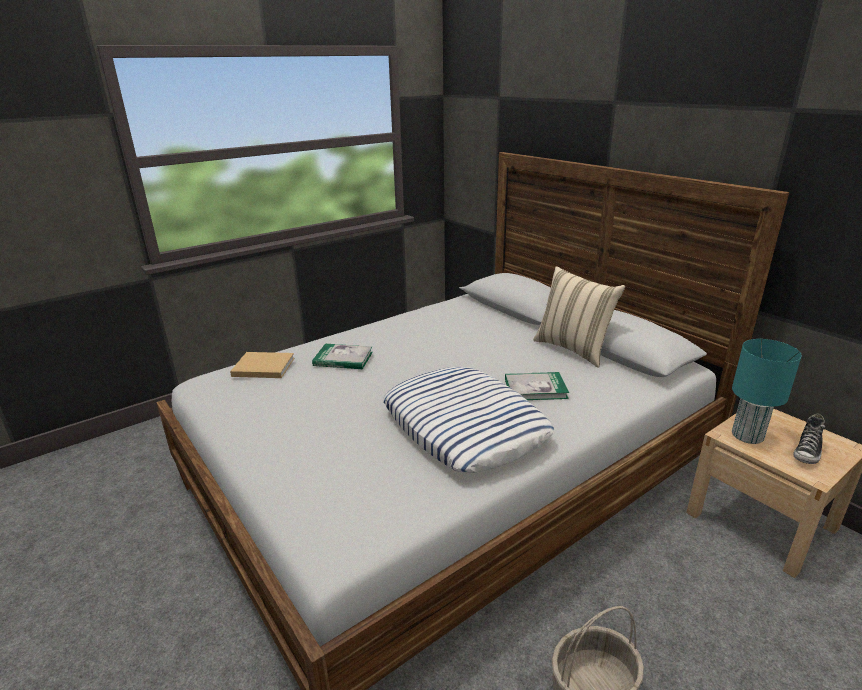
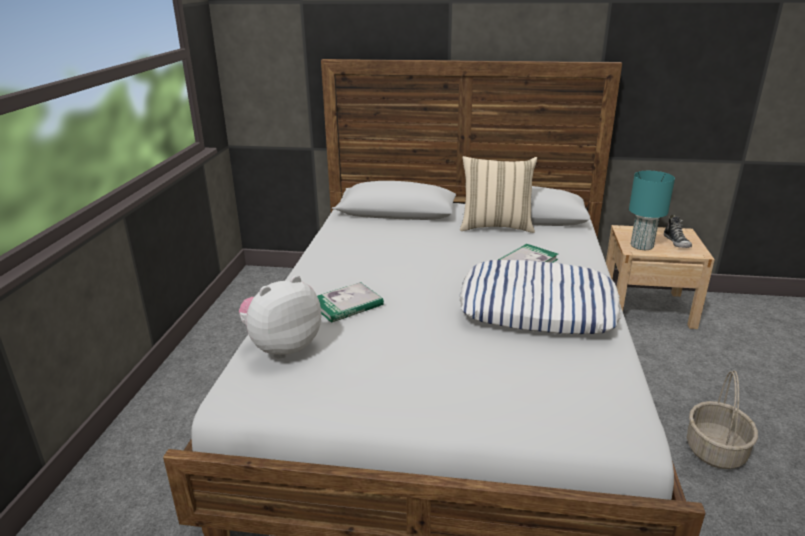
camera: 45 degrees left, 0 degrees up
beige book [230,352,294,378] -> plush toy [239,275,321,359]

